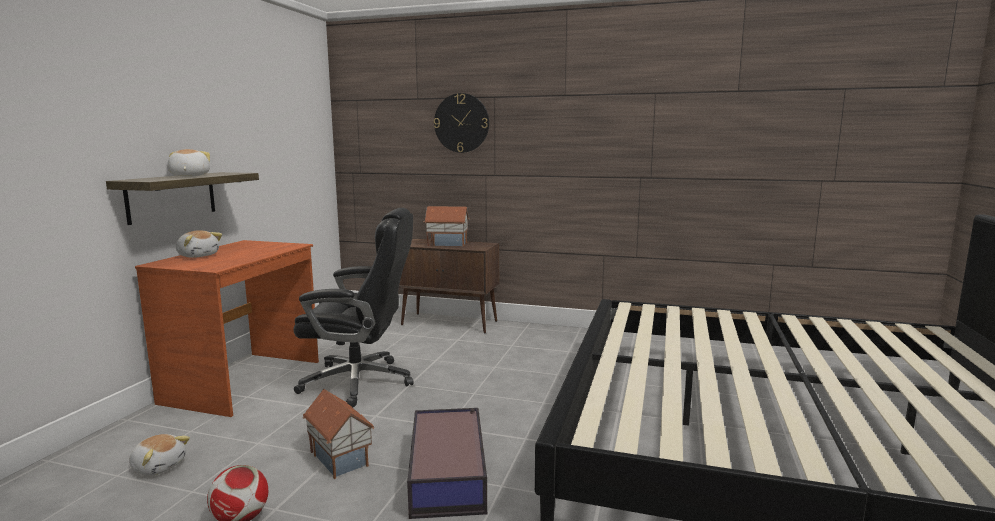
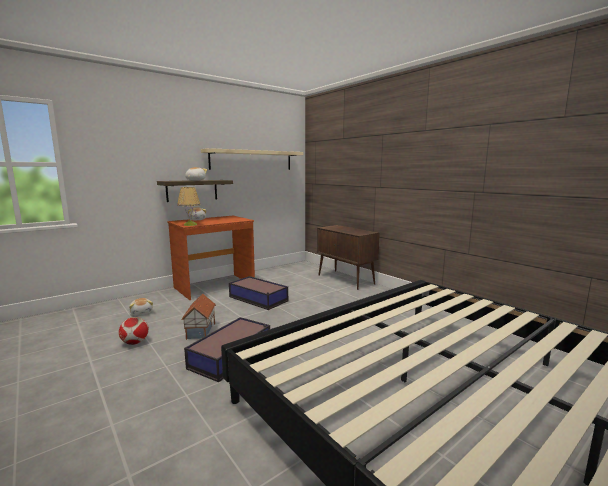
camera: 35 degrees right, 0 degrees up
black office chair [294,208,414,407] -> storage box [229,276,288,310]
toy house [424,206,469,247] -> none
wall clock [434,93,489,153] -> none
none -> table lamp [177,187,201,226]
none -> beige shelf [201,148,303,170]

